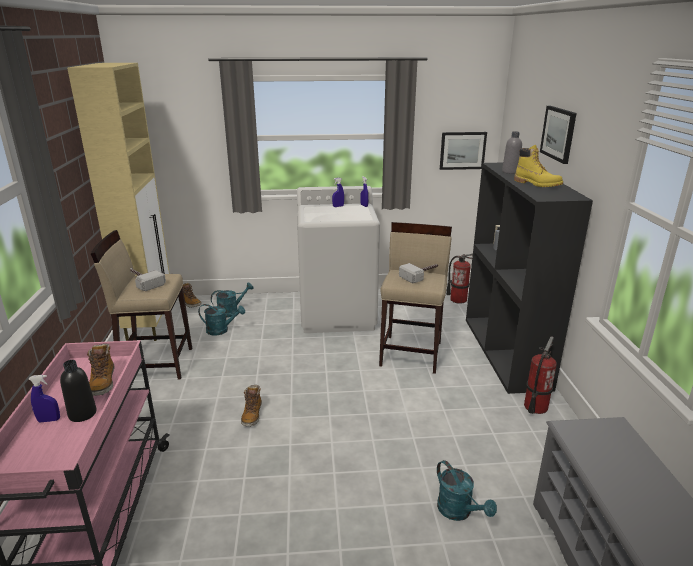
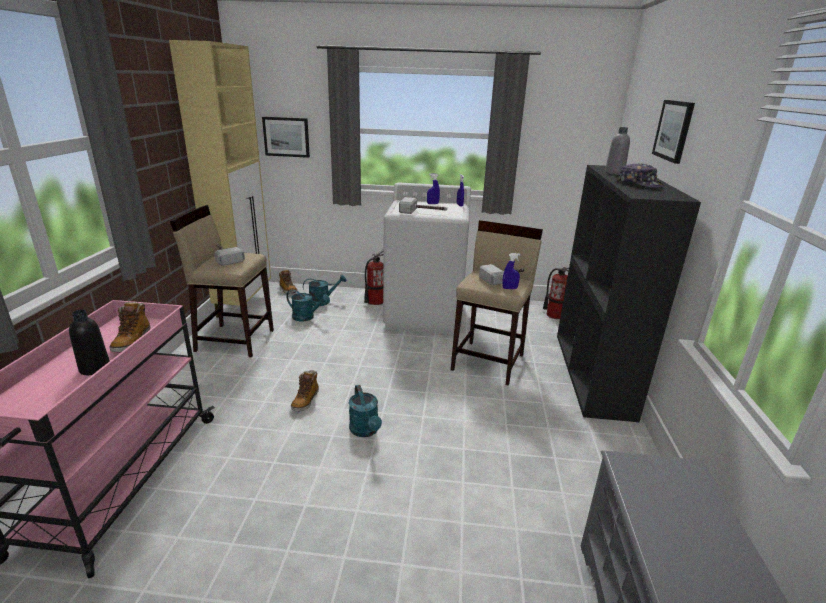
camera: 10 degrees right, 0 degrees up
blue spray bottle [28,375,60,422] -> blue spray bottle moved to [502,253,521,289]
turquoise watering can [437,460,497,521] -> turquoise watering can moved to [349,385,382,437]
picture [440,132,487,170] -> picture moved to [262,117,310,158]
yellow boot [514,145,563,187] -> cap [617,163,664,188]
fire extinguisher [524,337,557,414] -> fire extinguisher moved to [364,249,384,305]
none -> hammer [399,197,447,214]

